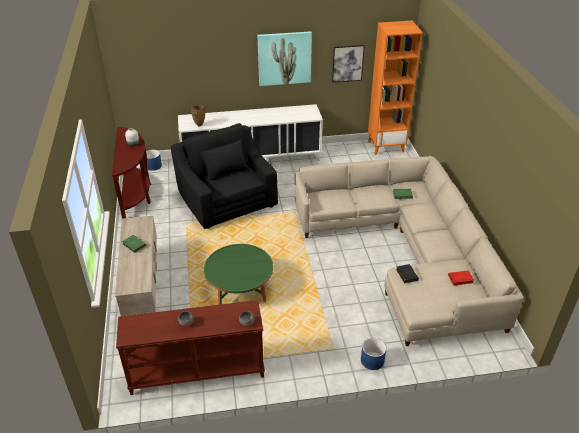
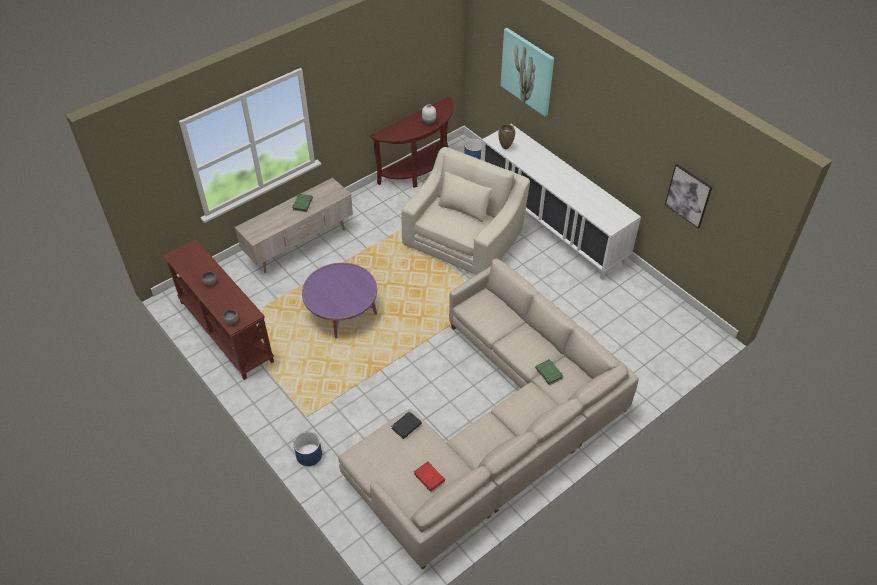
camera: 60 degrees right, 10 degrees up
black armchair [171,123,278,229] -> beige armchair [401,147,530,275]
green coffee table [204,244,273,305] -> purple coffee table [302,263,377,339]
picture [258,31,312,86] -> picture moved to [501,28,554,117]
orange bookcase [368,21,423,155] -> none

